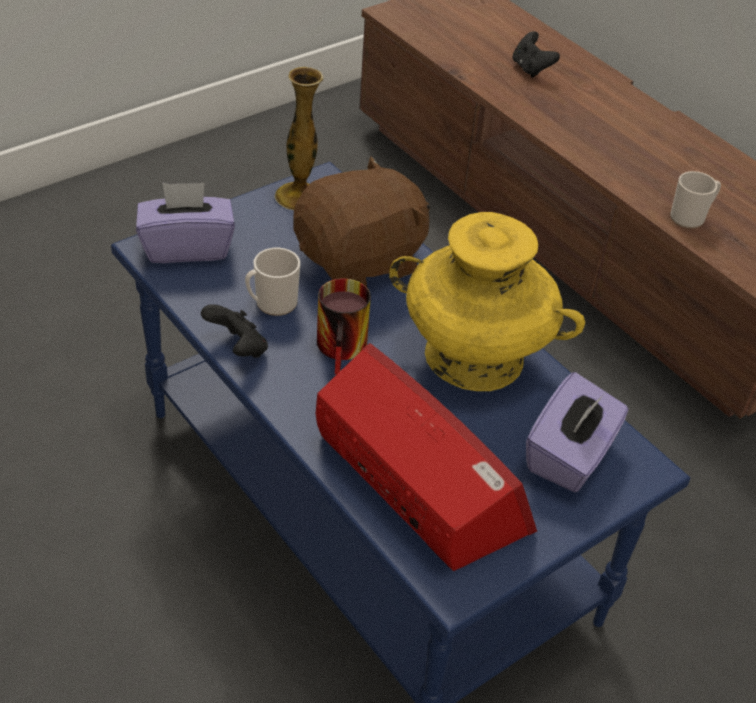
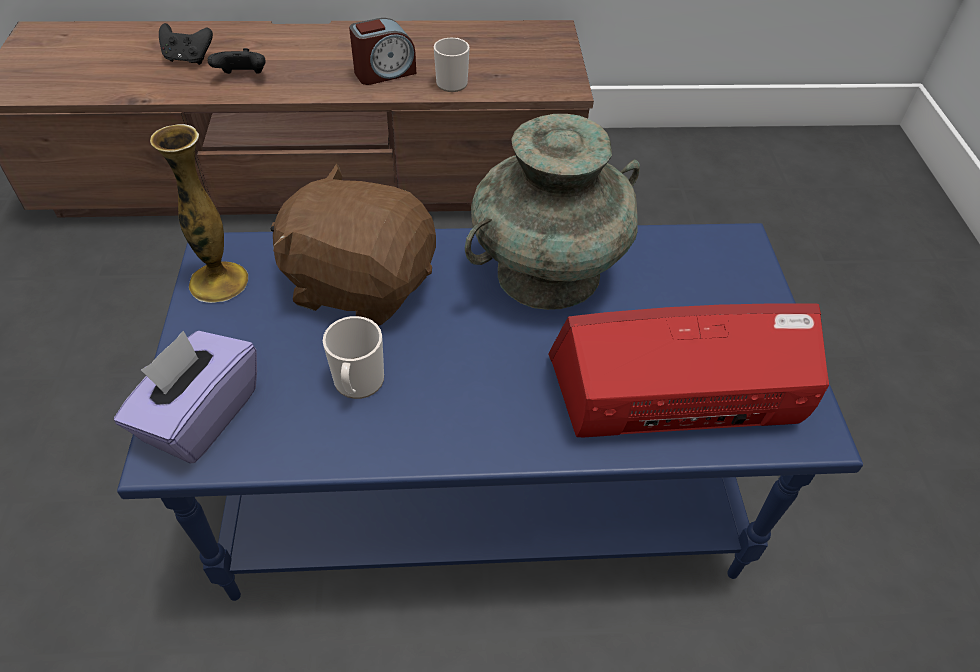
camera: 55 degrees left, 5 degrees up
black game controller [201,304,268,358] -> black game controller moved to [208,48,266,74]
brown plush toy [293,156,430,287] -> brown plush toy turned 75 degrees counterclockwise [270,164,436,326]
mug [317,278,371,375] -> none
yellow vase [389,212,585,391] -> turquoise vase [465,114,640,310]
purple tissue box [526,372,629,492] -> none
none -> alarm clock [349,18,416,85]

